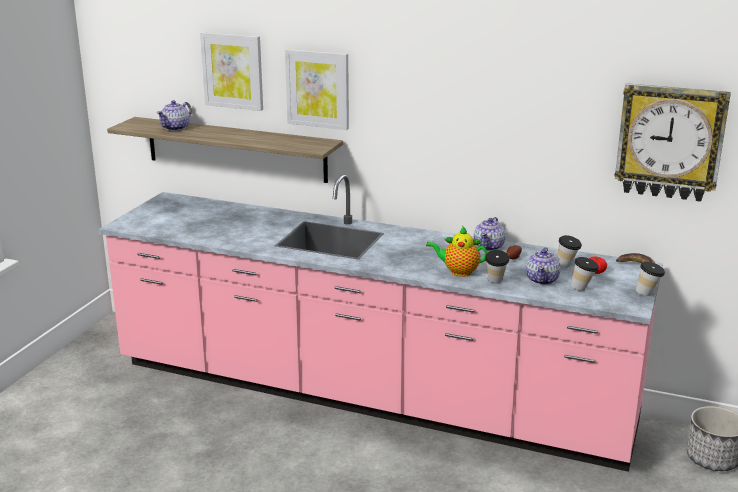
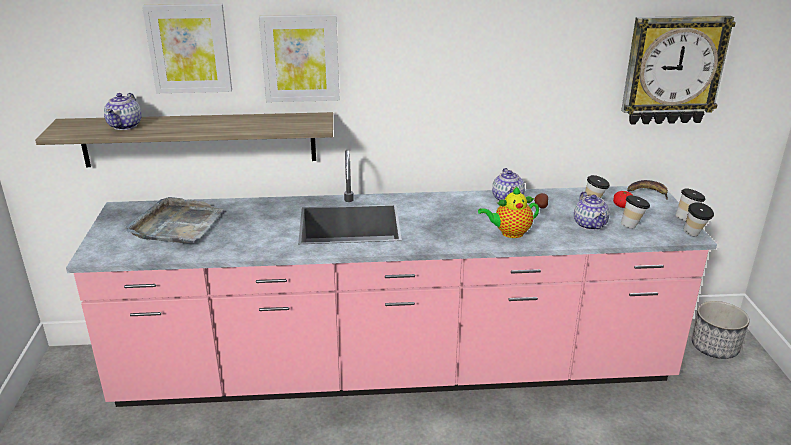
camera: 25 degrees left, 5 degrees up
cup [485,250,510,283] -> cup moved to [684,202,714,236]
none -> grey tray [125,197,223,243]

